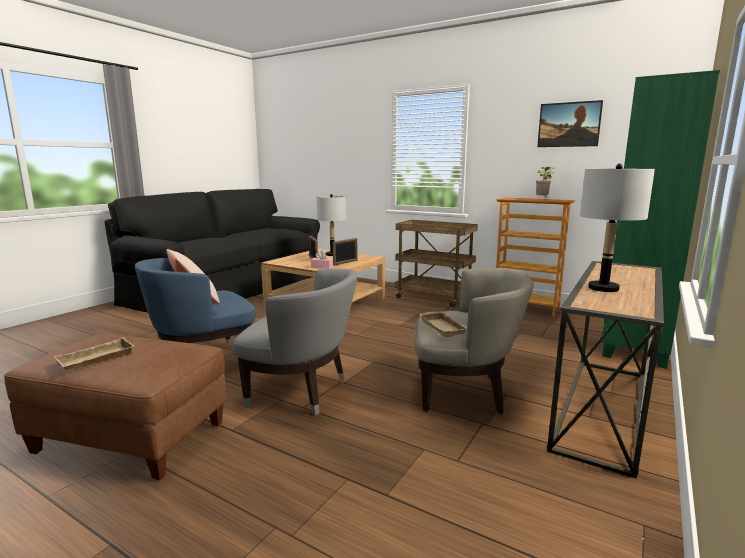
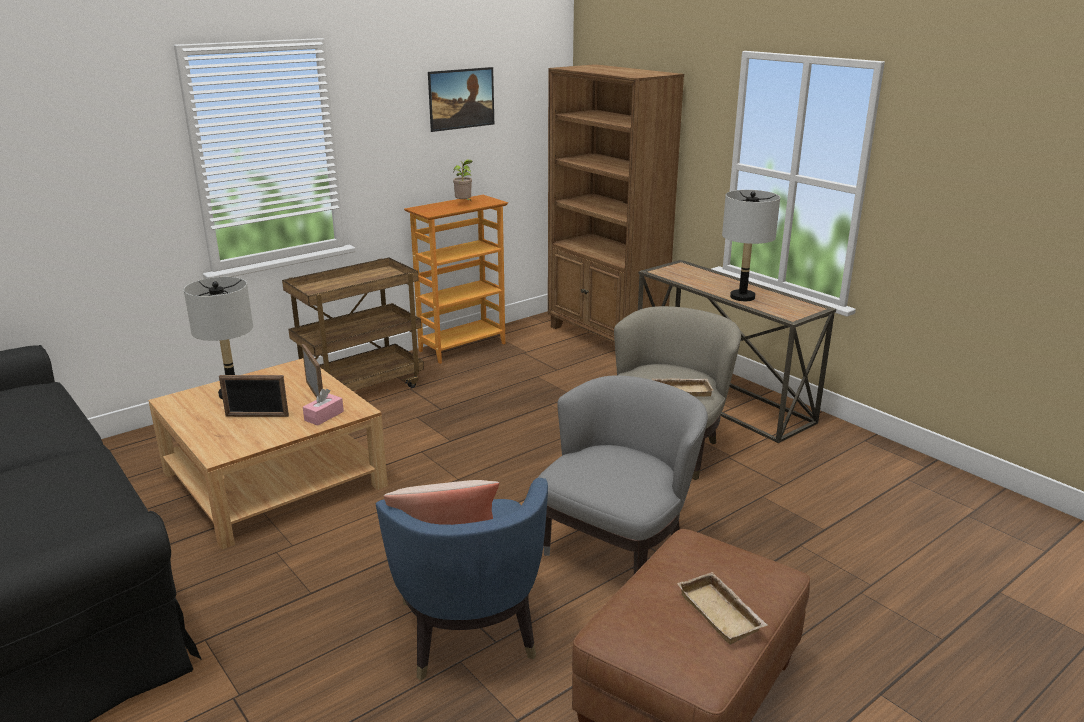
camera: 70 degrees left, 10 degrees up
green bookcase [601,70,720,369] -> brown bookcase [548,64,684,343]

